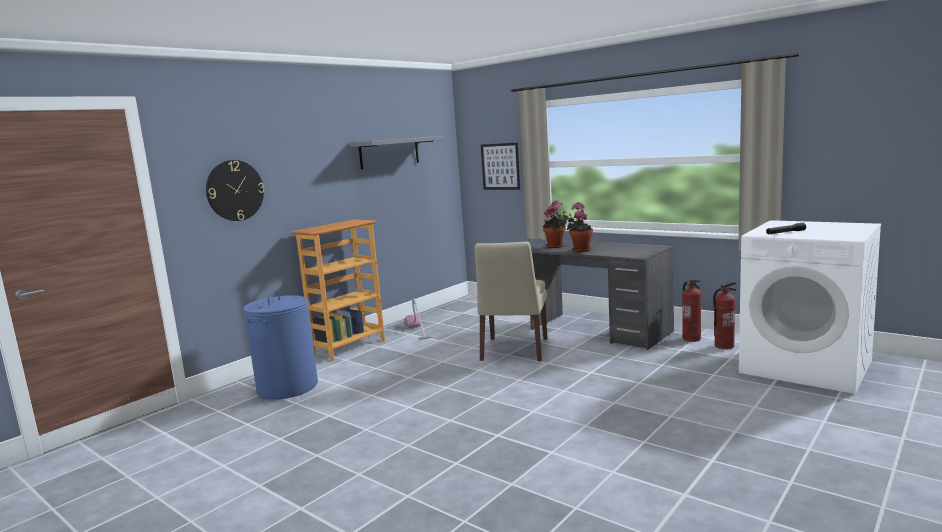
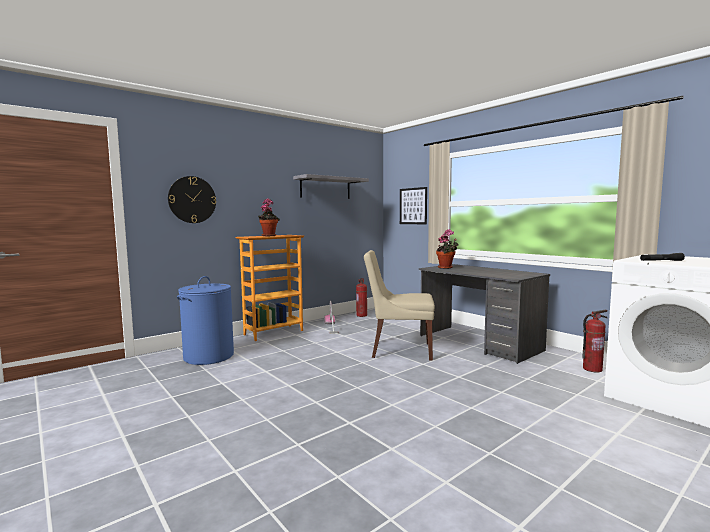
camera: 10 degrees right, 5 degrees down
beige chair [474,242,547,361] -> beige chair turned 75 degrees clockwise [364,250,435,361]
potted plant [567,202,593,252] -> potted plant moved to [258,199,280,236]
fire extinguisher [682,280,701,342] -> fire extinguisher moved to [356,278,367,317]

